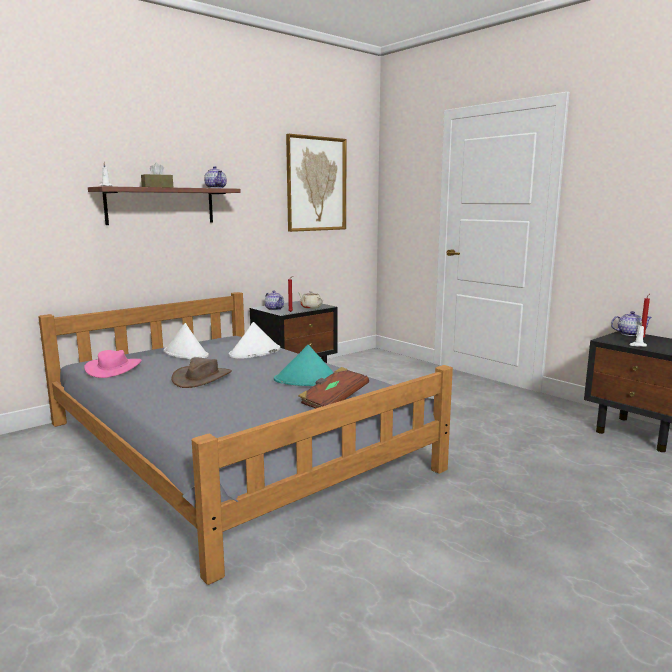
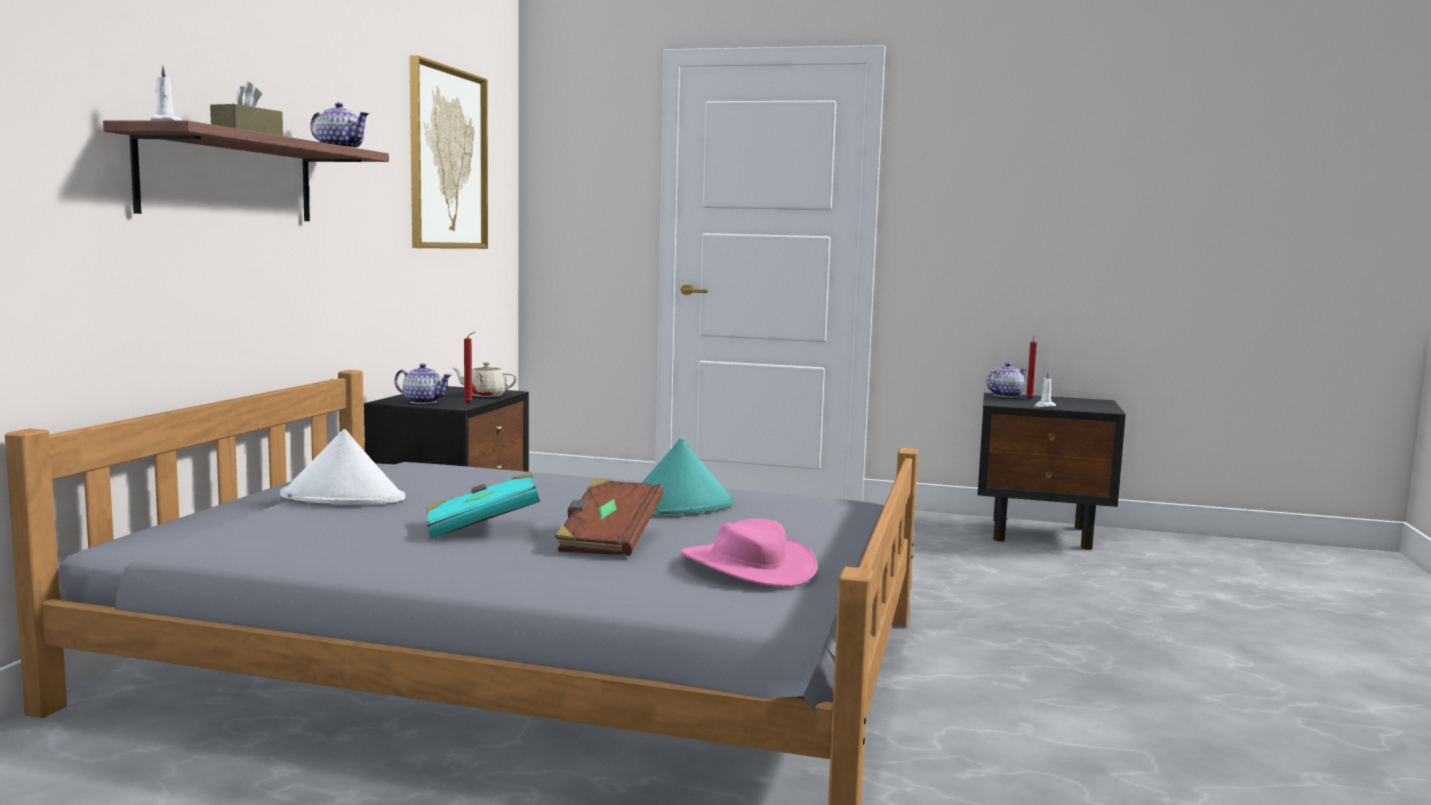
camera: 35 degrees left, 5 degrees down
pink hat [84,350,142,378] -> pink hat moved to [681,518,818,587]
brown hat [171,357,232,388] -> turquoise book [427,472,540,538]
white hat [229,322,280,359] -> none
brown book [299,367,369,409] -> brown book moved to [555,478,663,556]

